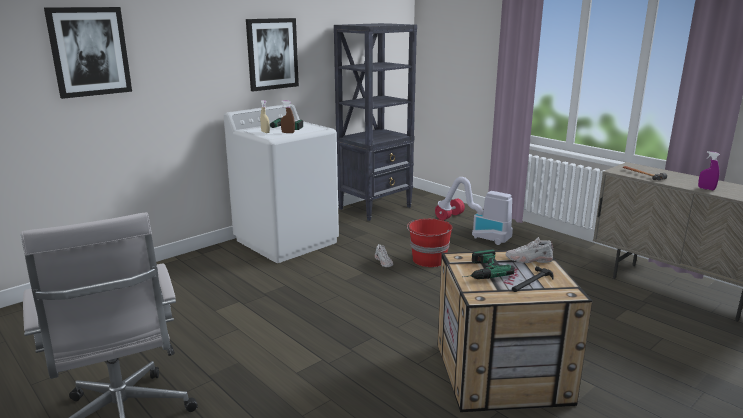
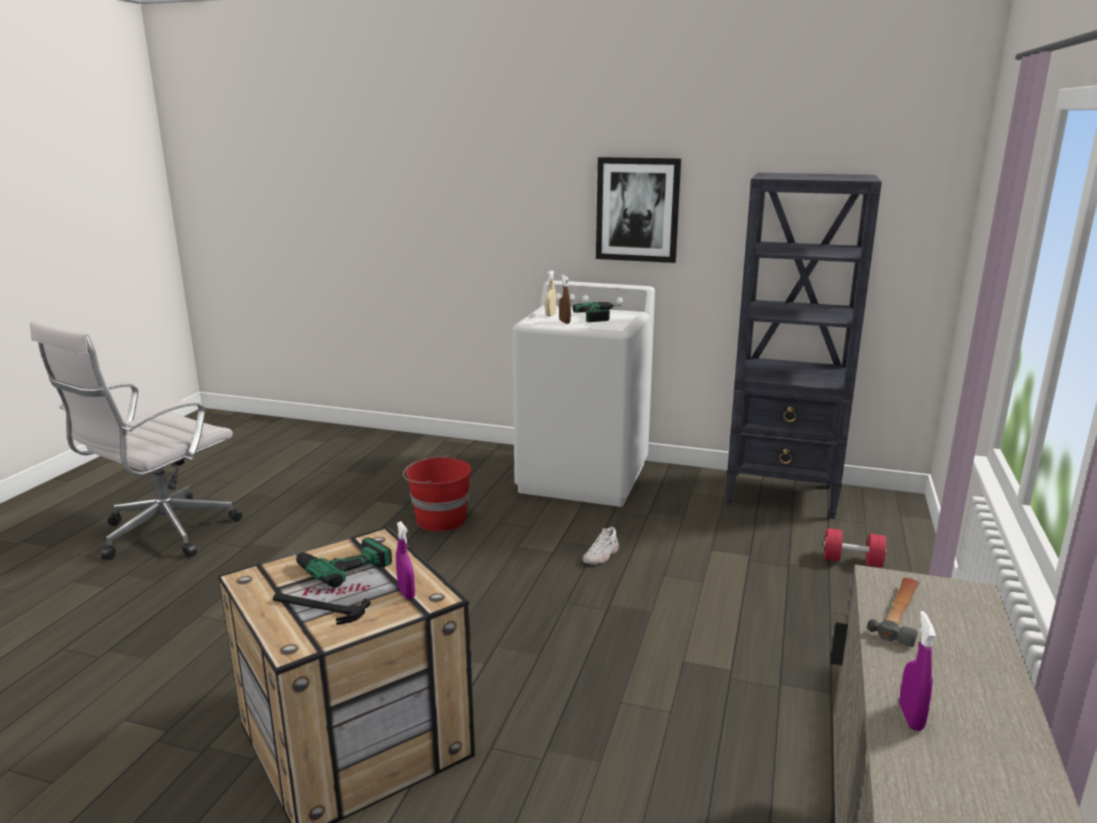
camera: 60 degrees right, 0 degrees up
picture [44,7,132,99] -> none
red bucket [407,219,453,267] -> red bucket moved to [403,455,472,531]
vacuum cleaner [438,177,513,245] -> none
white shoe [506,237,553,263] -> purple spray bottle [396,521,415,599]

